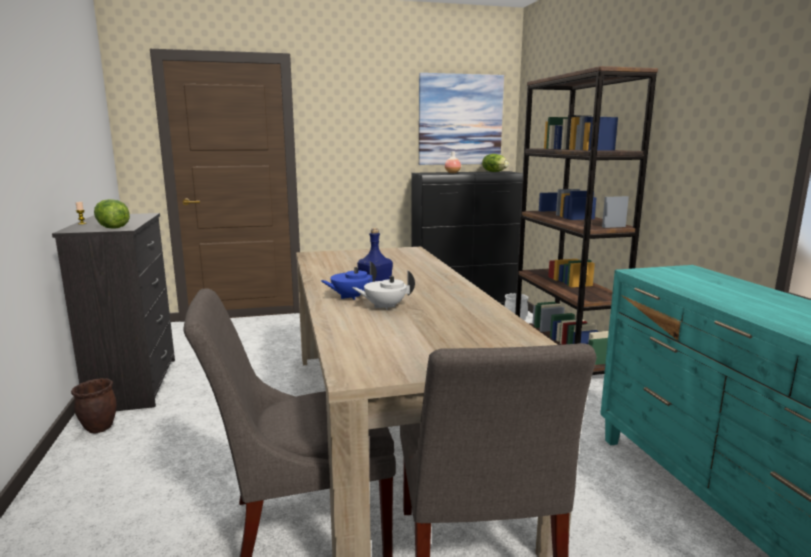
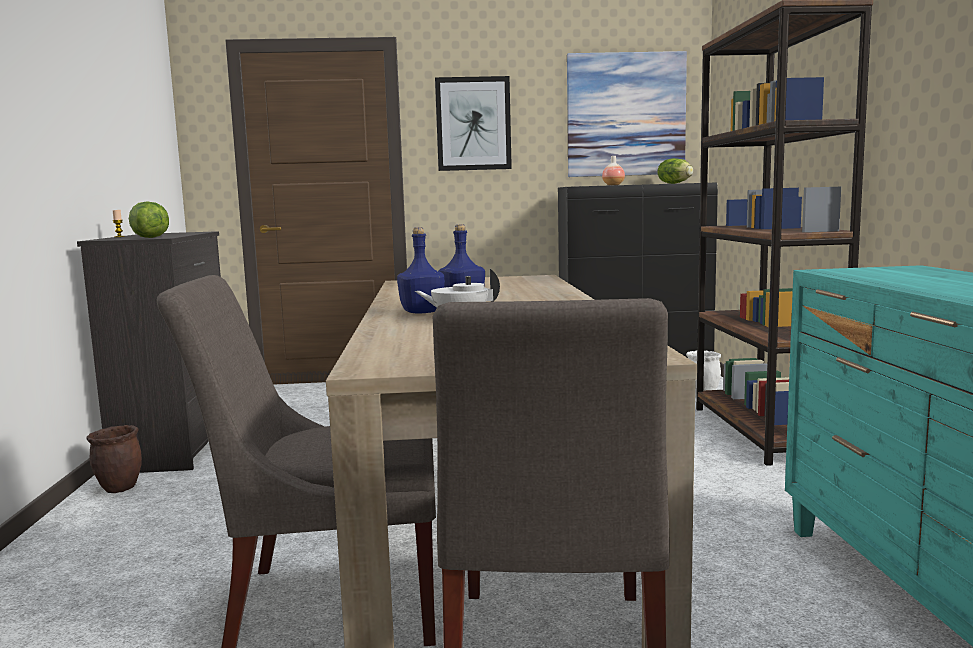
camera: 10 degrees right, 5 degrees down
blue teapot [321,261,377,300] -> blue bottle [397,227,445,313]
none -> picture [435,76,512,171]

